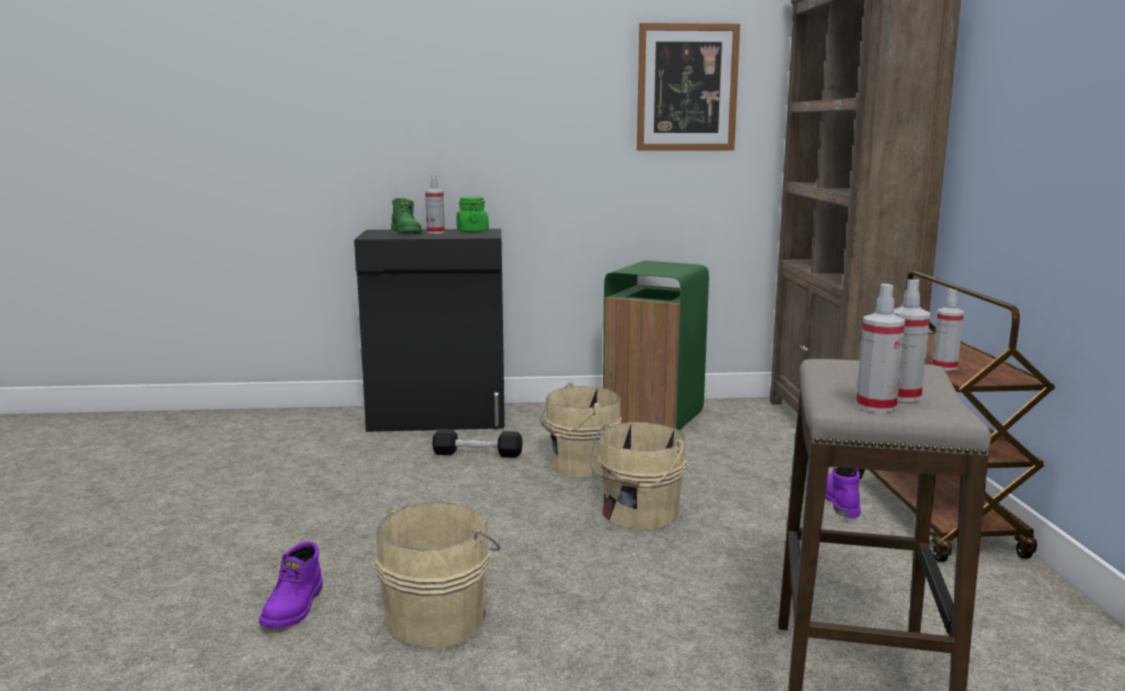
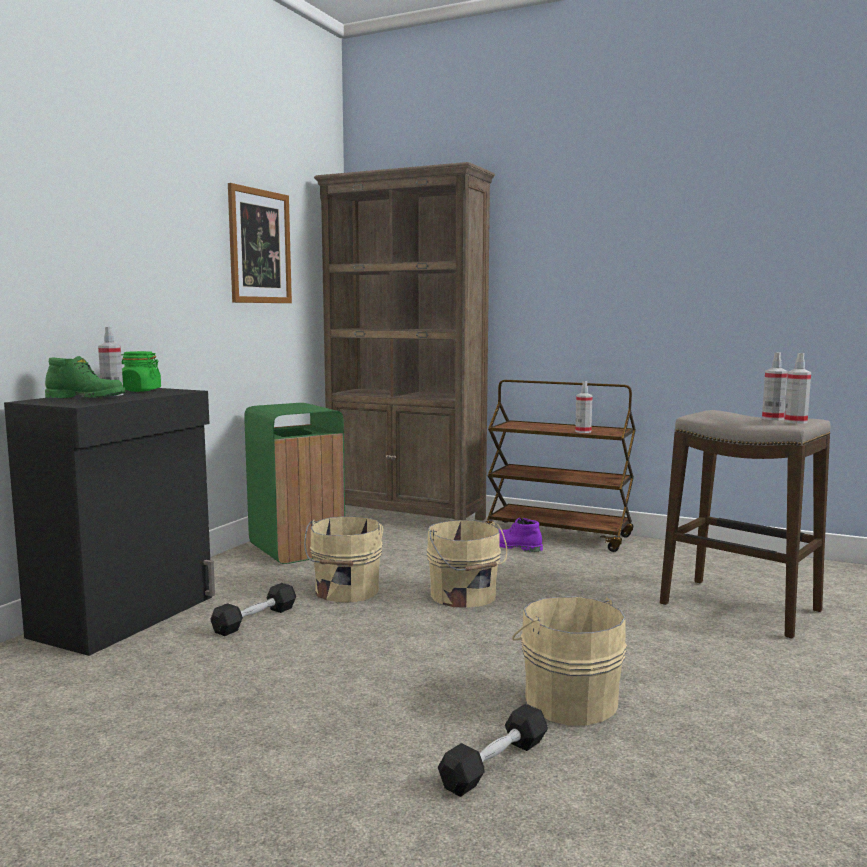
camera: 60 degrees left, 5 degrees down
purple boot [259,541,323,628] -> black dumbbell [438,704,548,797]

